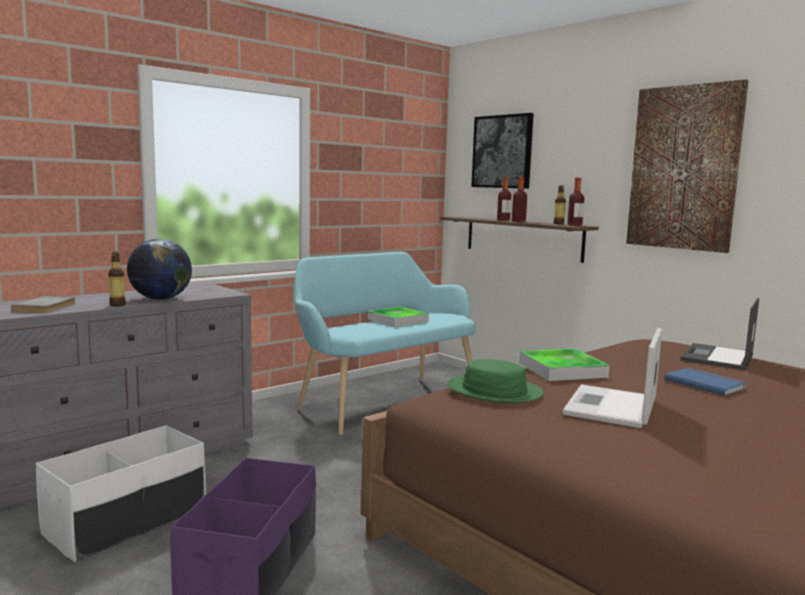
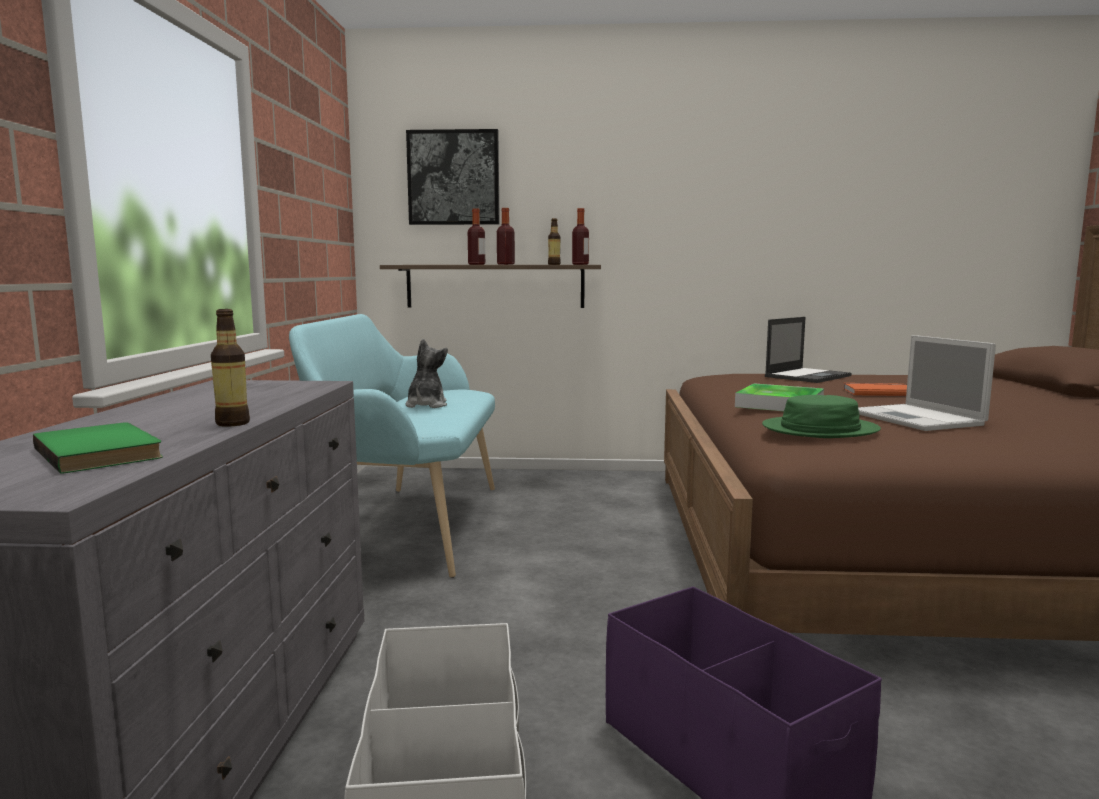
camera: 45 degrees left, 0 degrees up
grey book [11,296,76,313] -> green book [33,422,163,474]
globe [127,239,192,300] -> none
tray [367,307,429,327] -> plush toy [405,339,448,408]
picture [626,79,749,253] -> none
blue book [664,367,747,396] -> orange book [843,383,907,396]
laptop [681,298,759,370] -> laptop turned 120 degrees counterclockwise [765,317,852,383]

